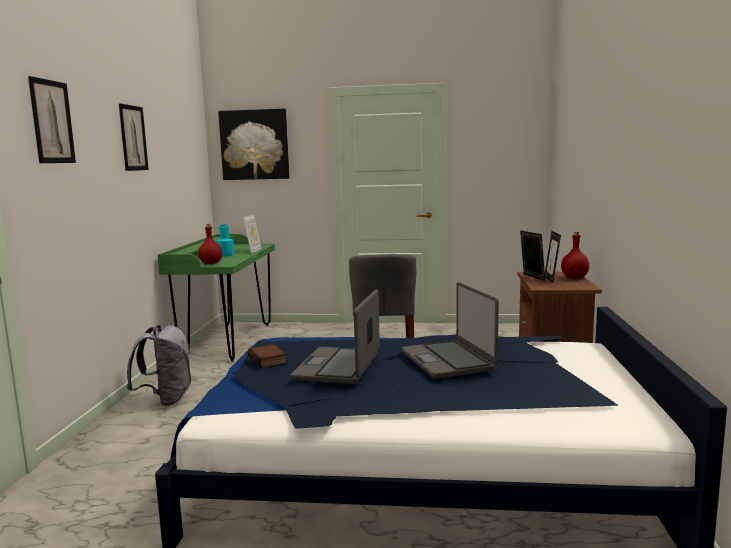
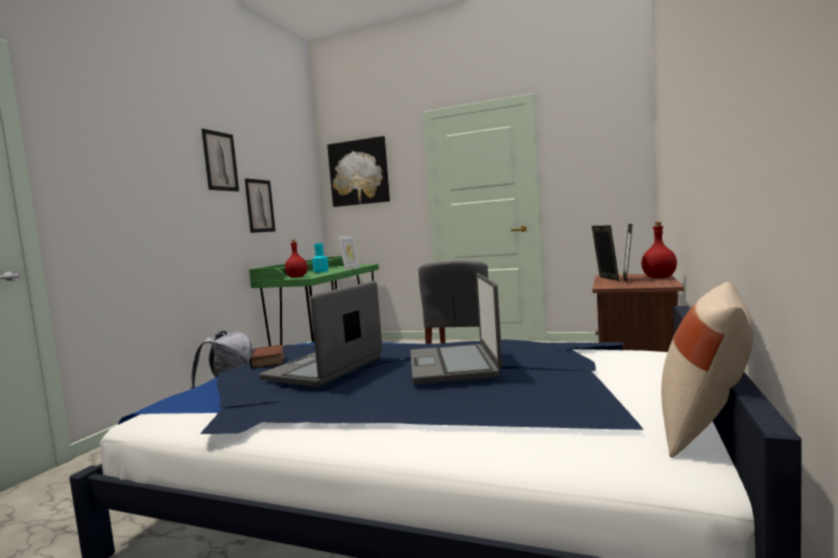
camera: 15 degrees right, 5 degrees down
picture [28,76,76,163] -> picture moved to [245,178,275,233]
none -> beige pillow [661,282,754,458]

